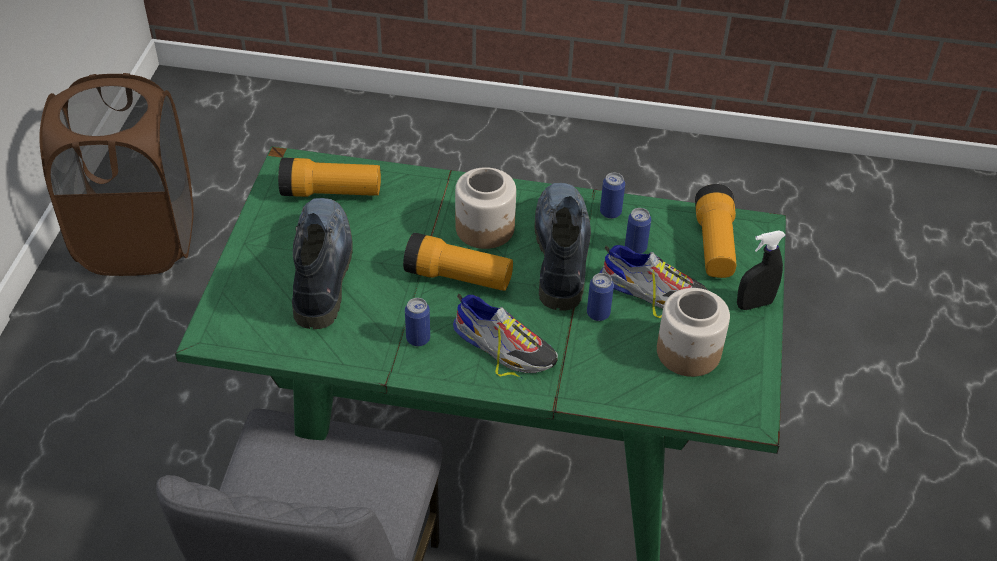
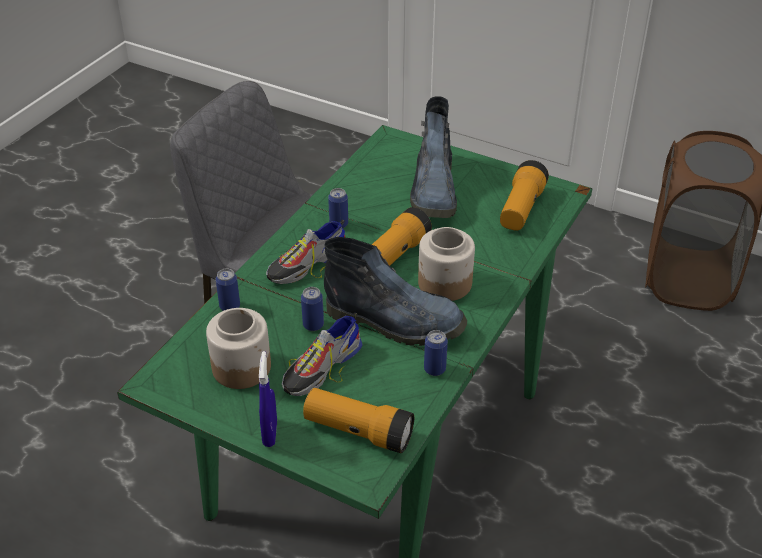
camera: 110 degrees right, 5 degrees down
boot [292,198,353,329] -> boot turned 75 degrees clockwise [410,96,457,218]
can [625,208,651,254] -> can moved to [216,269,240,311]
black spray bottle [737,230,786,310] -> blue spray bottle [259,351,277,447]

